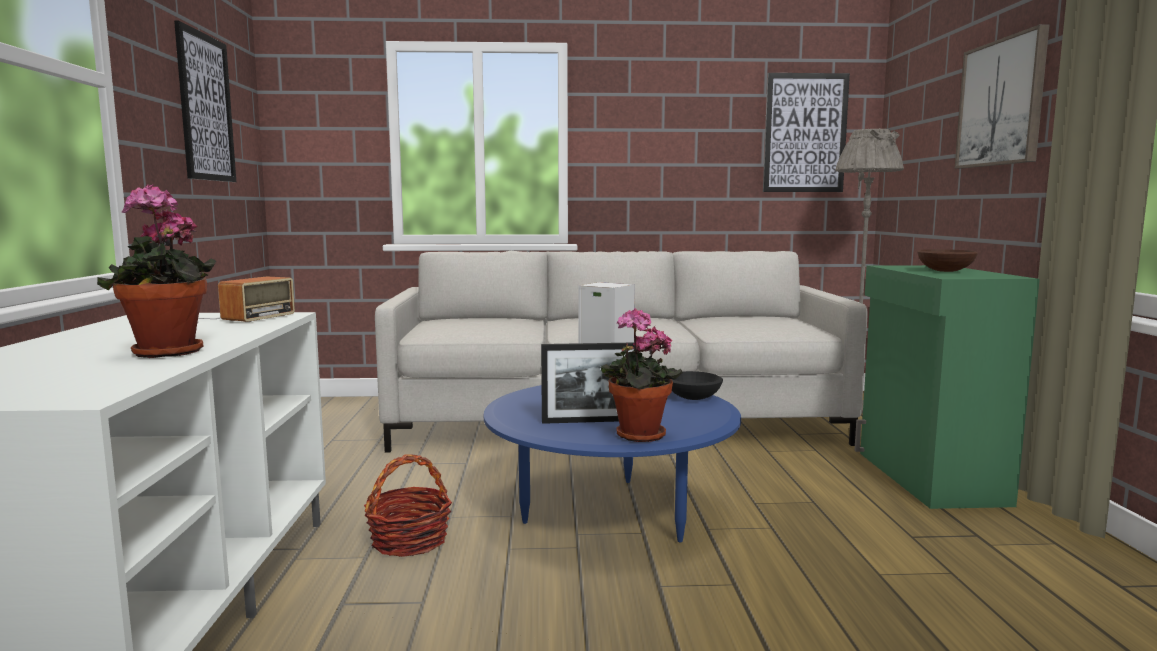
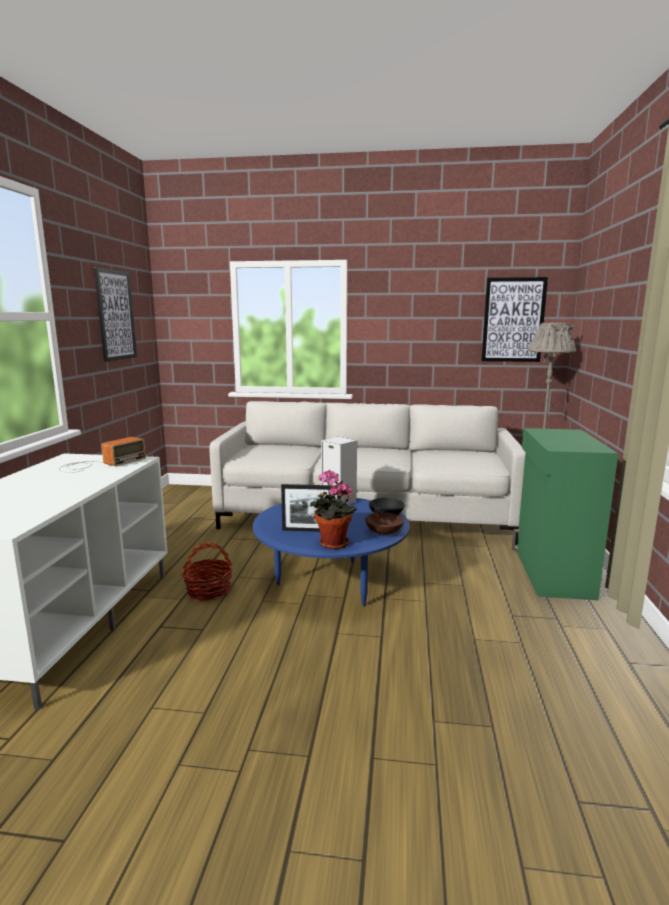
camera: 10 degrees right, 5 degrees up
potted plant [97,184,216,358] -> none
brown bowl [917,249,978,272] -> brown bowl moved to [365,512,404,535]
picture [955,24,1049,168] -> none

